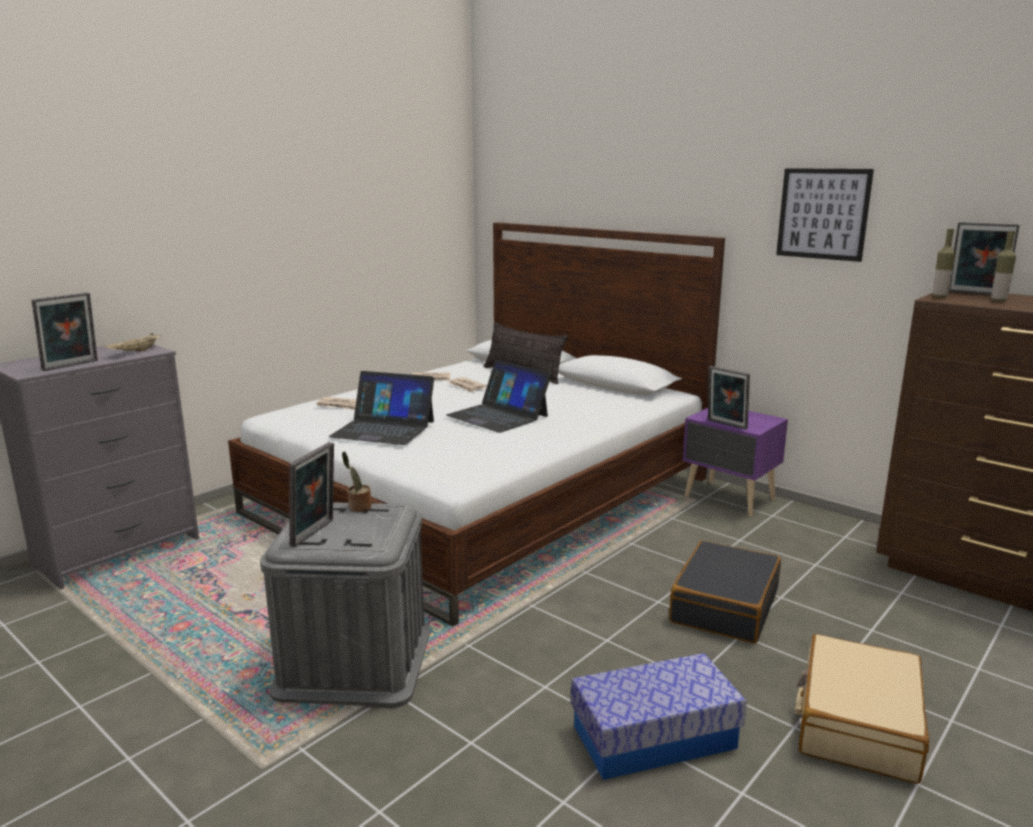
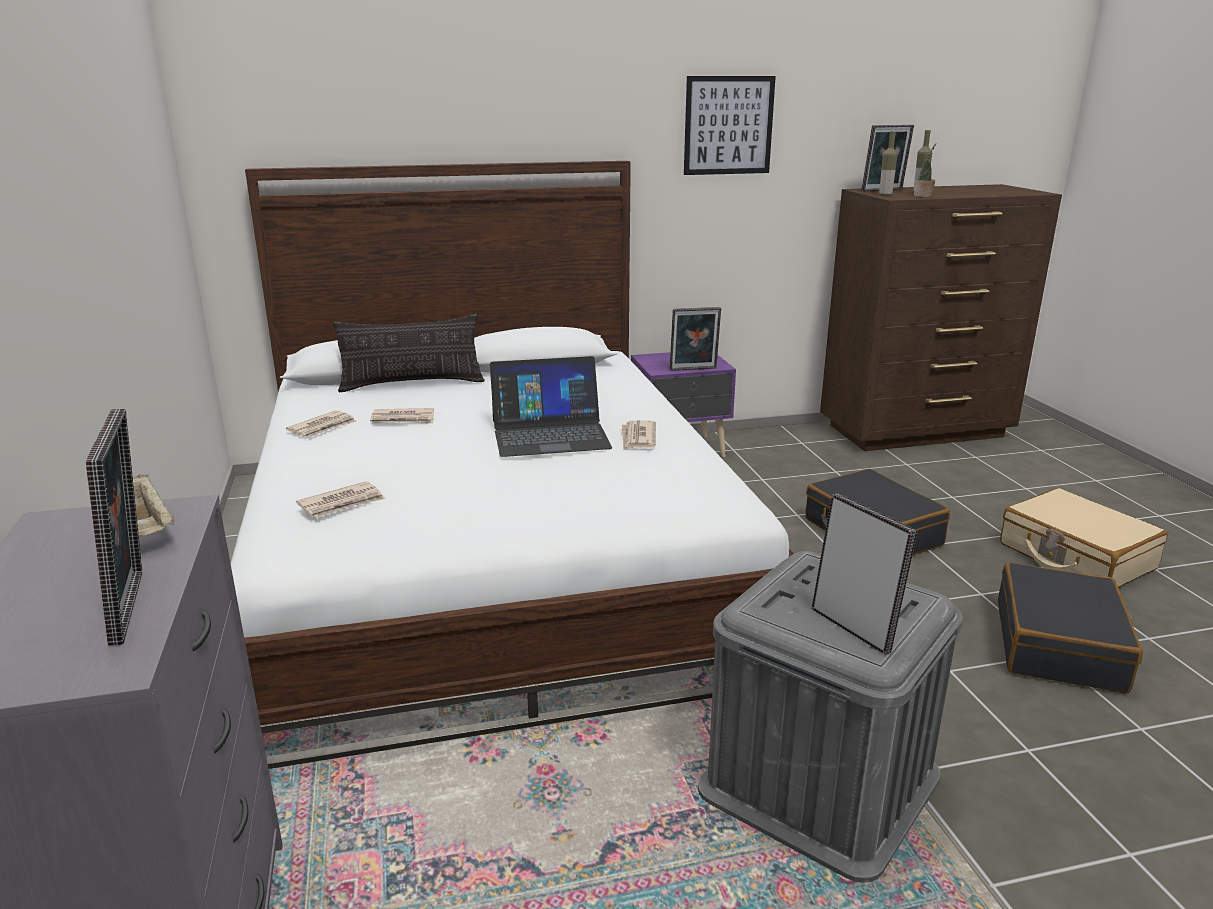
camera: 55 degrees left, 5 degrees up
laptop [329,371,434,445] -> none
potted plant [342,451,371,512] -> potted plant moved to [914,143,936,197]
storage box [571,653,747,780] -> black suitcase [998,563,1143,694]
none -> newspaper [622,420,656,450]

